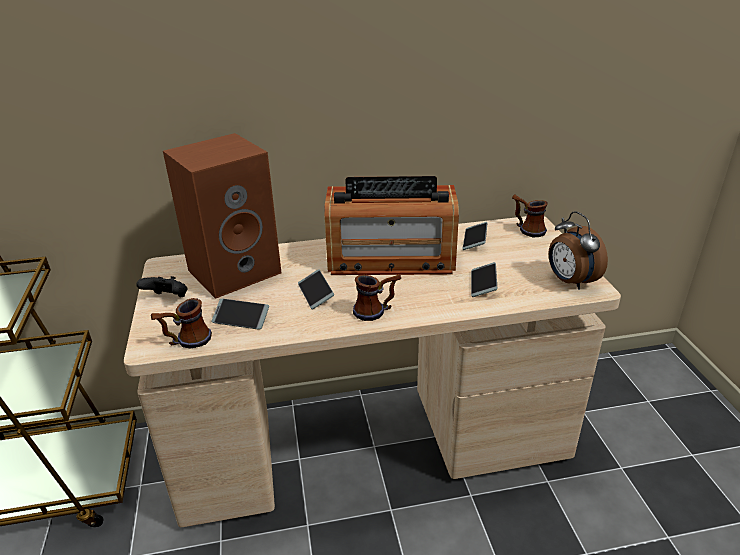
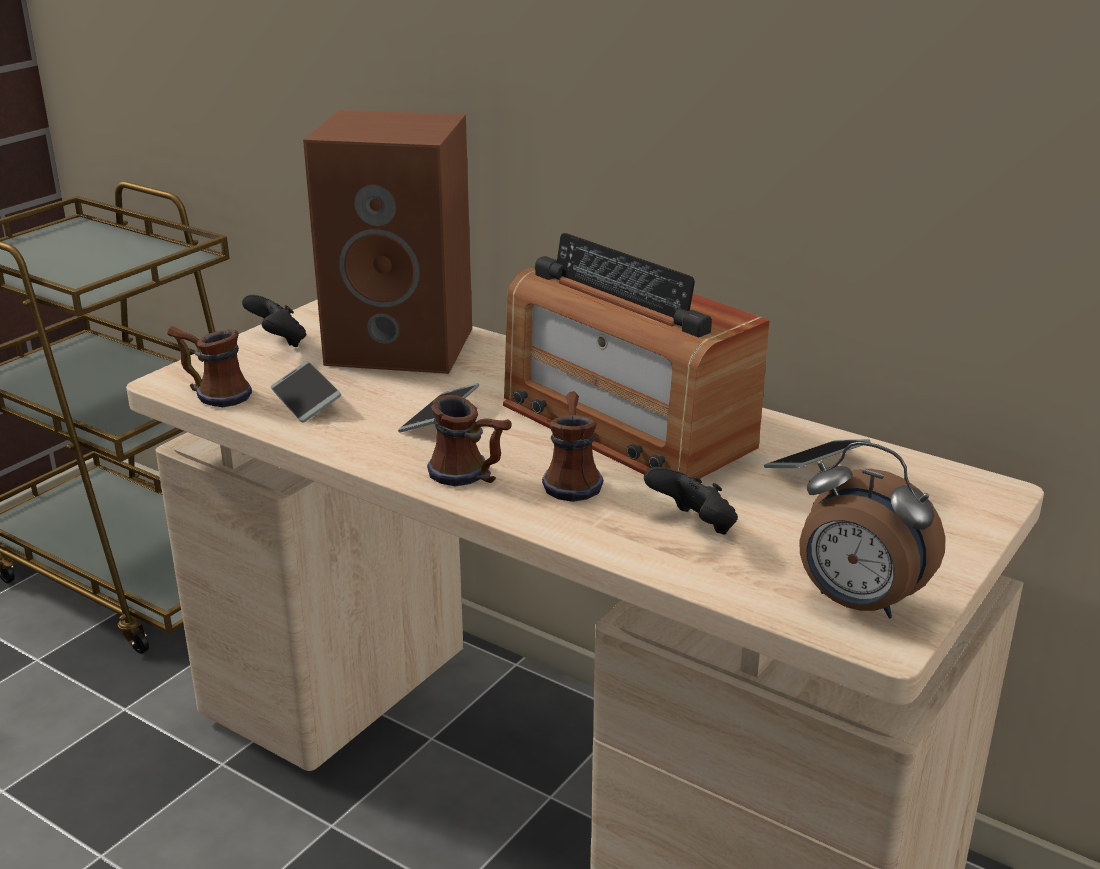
camera: 45 degrees right, 5 degrees down
phone [471,262,497,297] -> black game controller [644,467,738,535]
mug [512,194,548,237] -> mug moved to [542,391,603,502]
alarm clock [549,211,608,290] -> alarm clock turned 75 degrees counterclockwise [799,441,945,618]

